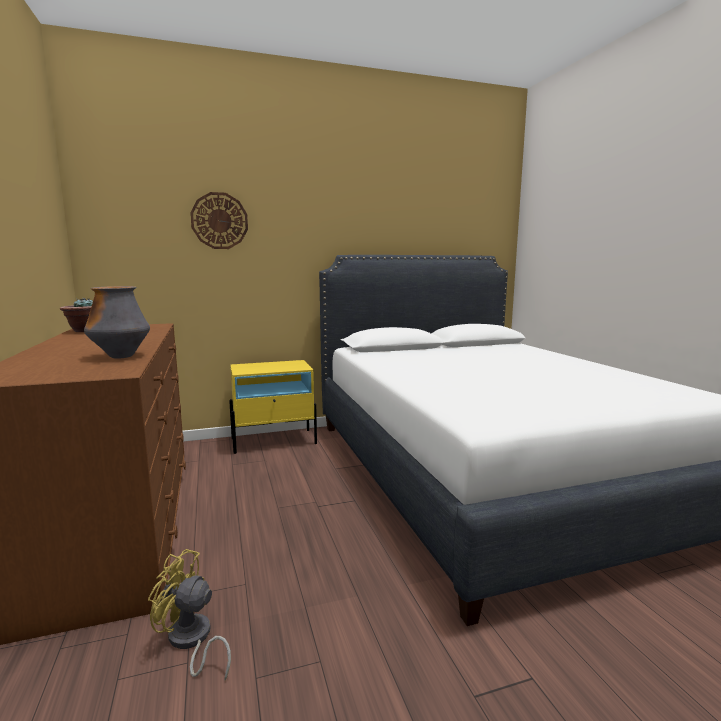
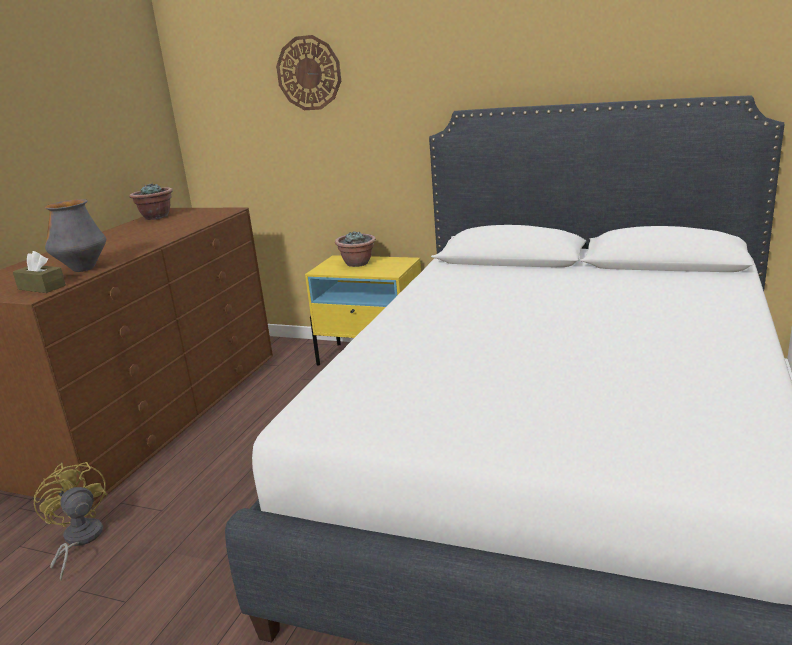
camera: 40 degrees right, 10 degrees up
none -> brown tissue box [13,251,66,293]
none -> potted plant [335,231,376,267]

